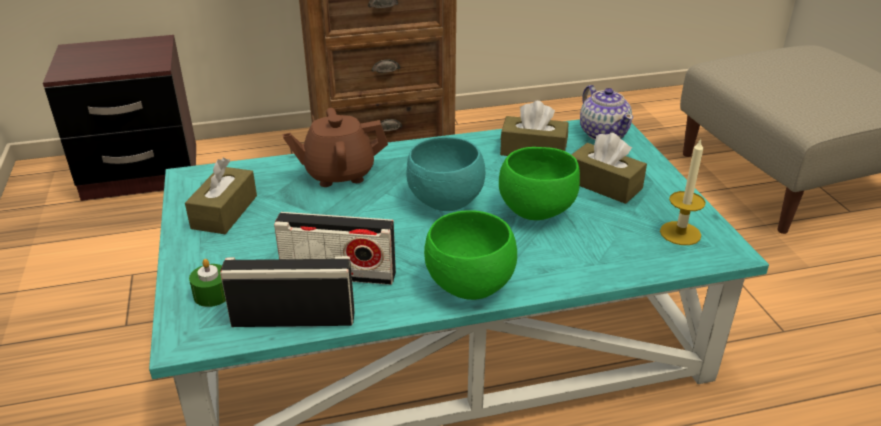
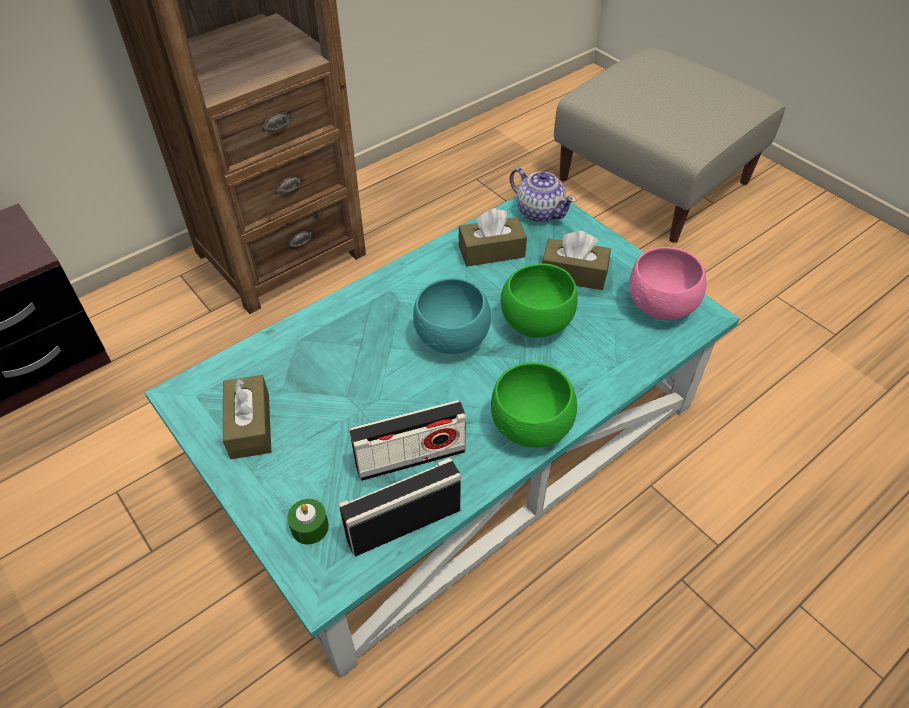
camera: 25 degrees left, 15 degrees up
brown teapot [283,108,388,187] -> none
candle [660,139,706,245] -> pink bowl [629,247,707,320]

